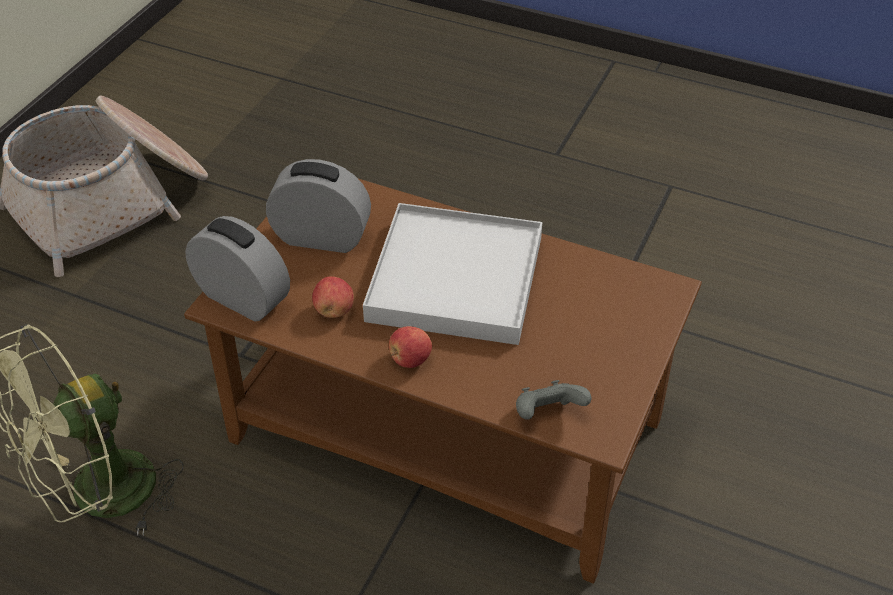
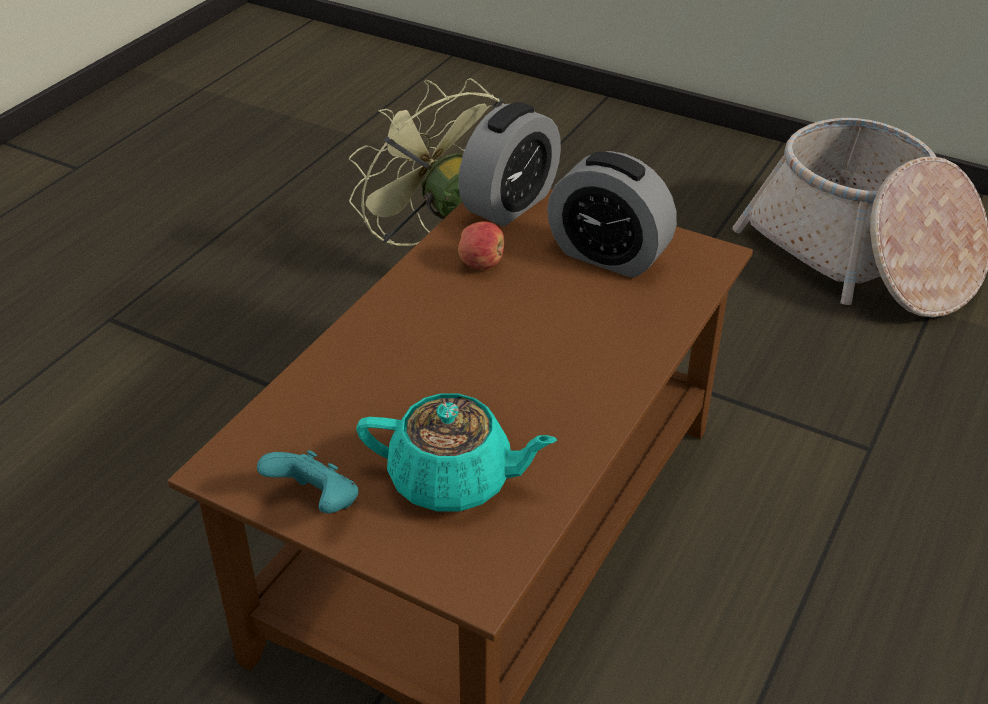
camera: 95 degrees right, 5 degrees down
alarm clock [266,159,371,253] -> alarm clock turned 105 degrees clockwise [547,151,677,278]
white tray [363,203,542,345] -> none
apple [389,326,432,368] -> none
grey game controller [516,380,591,420] -> none
none -> turquoise game controller [257,450,358,513]
none -> turquoise teapot [357,393,557,512]

